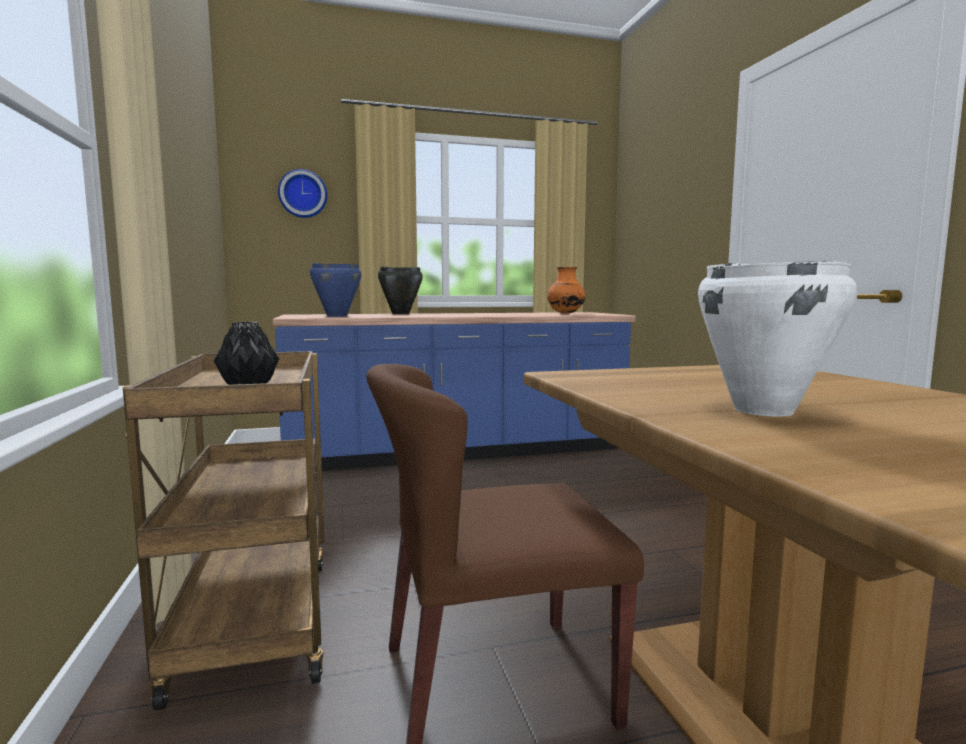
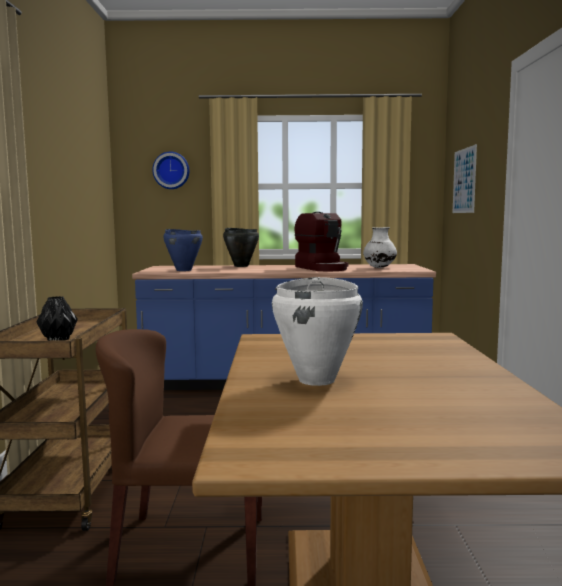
camera: 15 degrees right, 0 degrees up
orange vase [547,267,586,314] -> white vase [363,227,397,268]
none -> coffee machine [295,212,348,271]
none -> picture [453,144,477,213]

